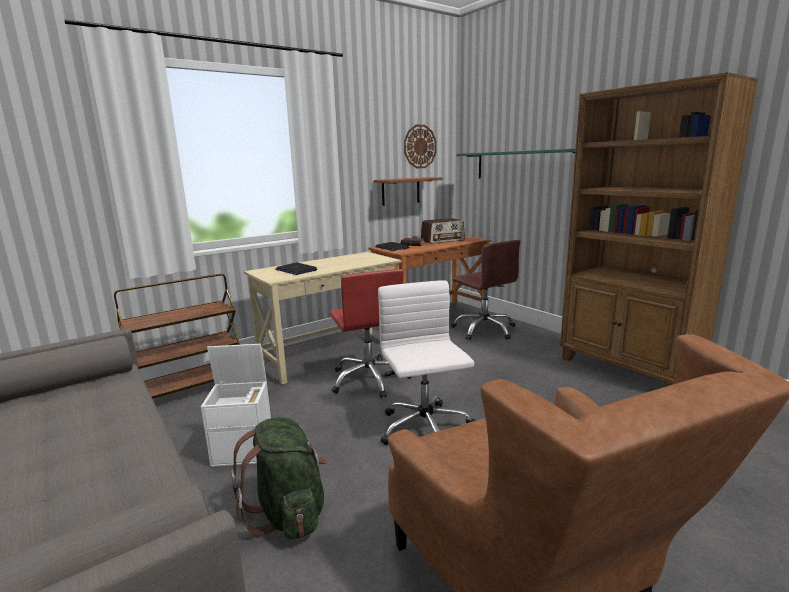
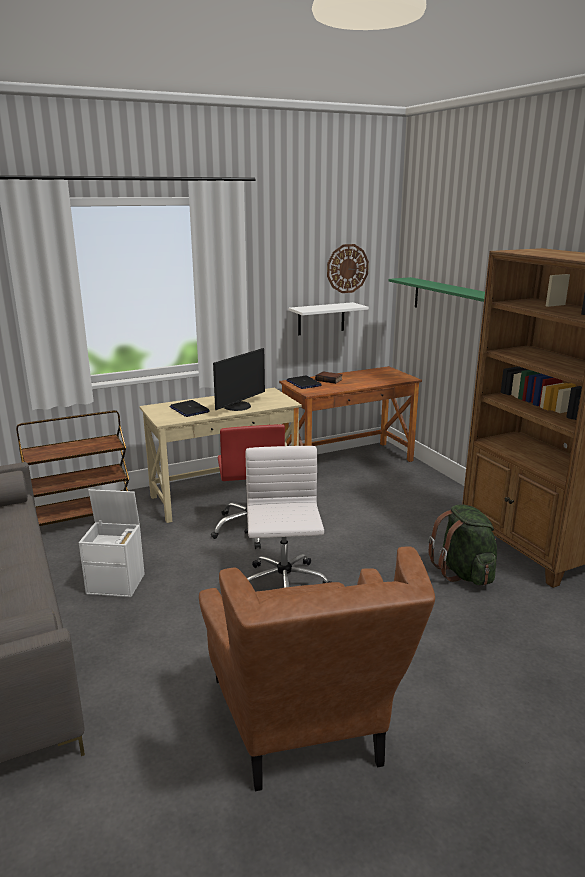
camera: 10 degrees right, 5 degrees up
green backpack [231,417,327,540] -> green backpack moved to [429,505,497,585]
brown shelf [374,177,443,206] -> white shelf [289,302,369,335]
radio [421,218,465,244] -> none
brown office chair [451,240,521,340] -> none
none -> monitor [213,348,265,411]

